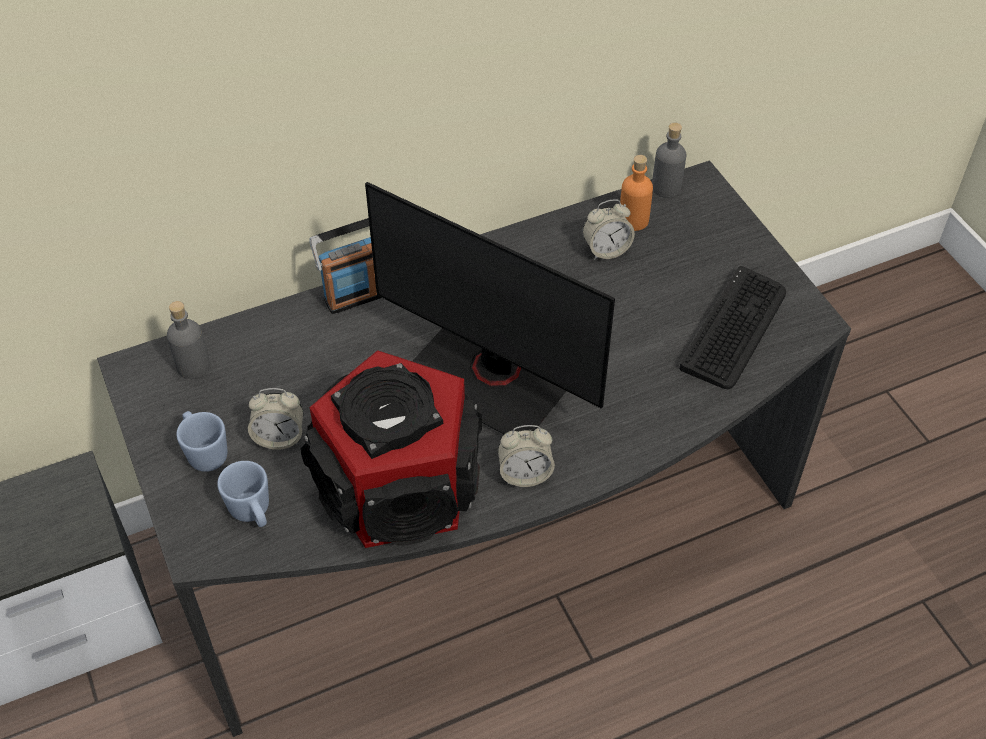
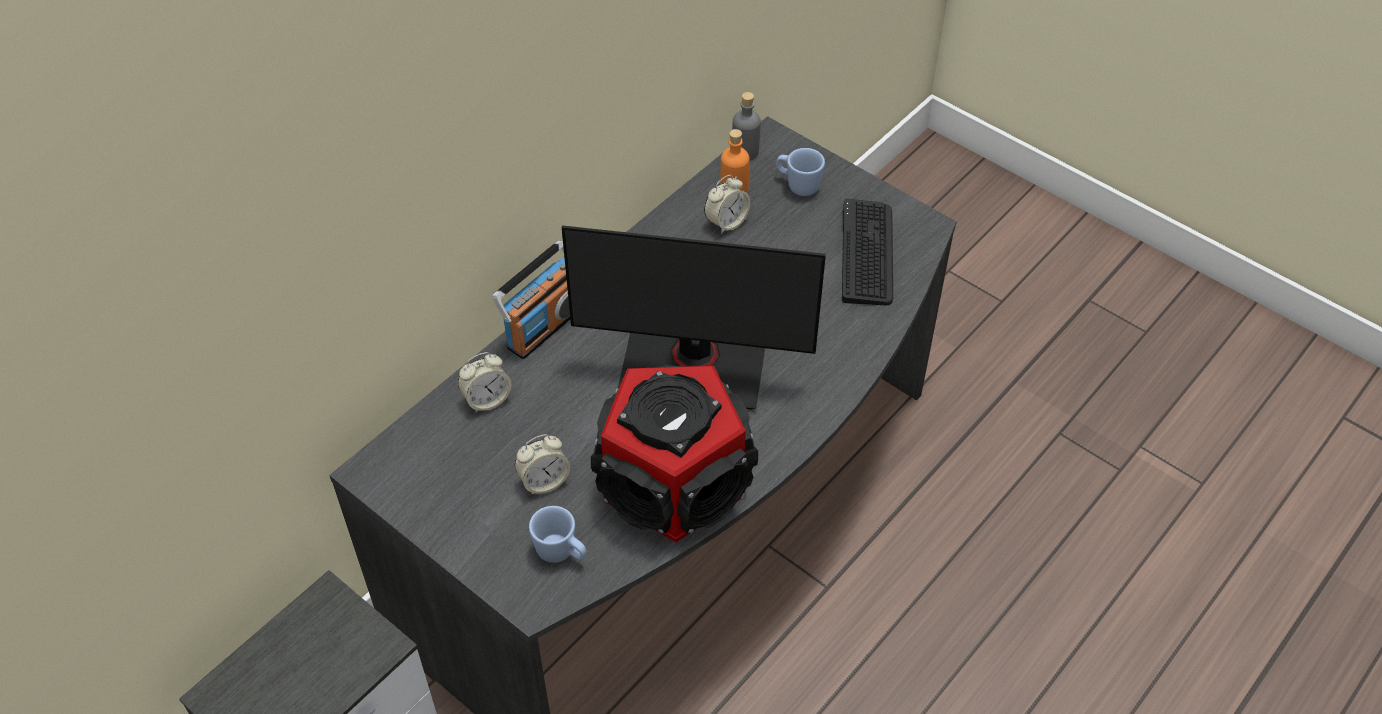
camera: 25 degrees left, 0 degrees up
grey bottle [167,301,210,379] -> none
blue mug [176,411,228,472] -> blue mug moved to [776,148,825,196]
alarm clock [498,425,555,487] -> alarm clock moved to [458,352,511,413]

